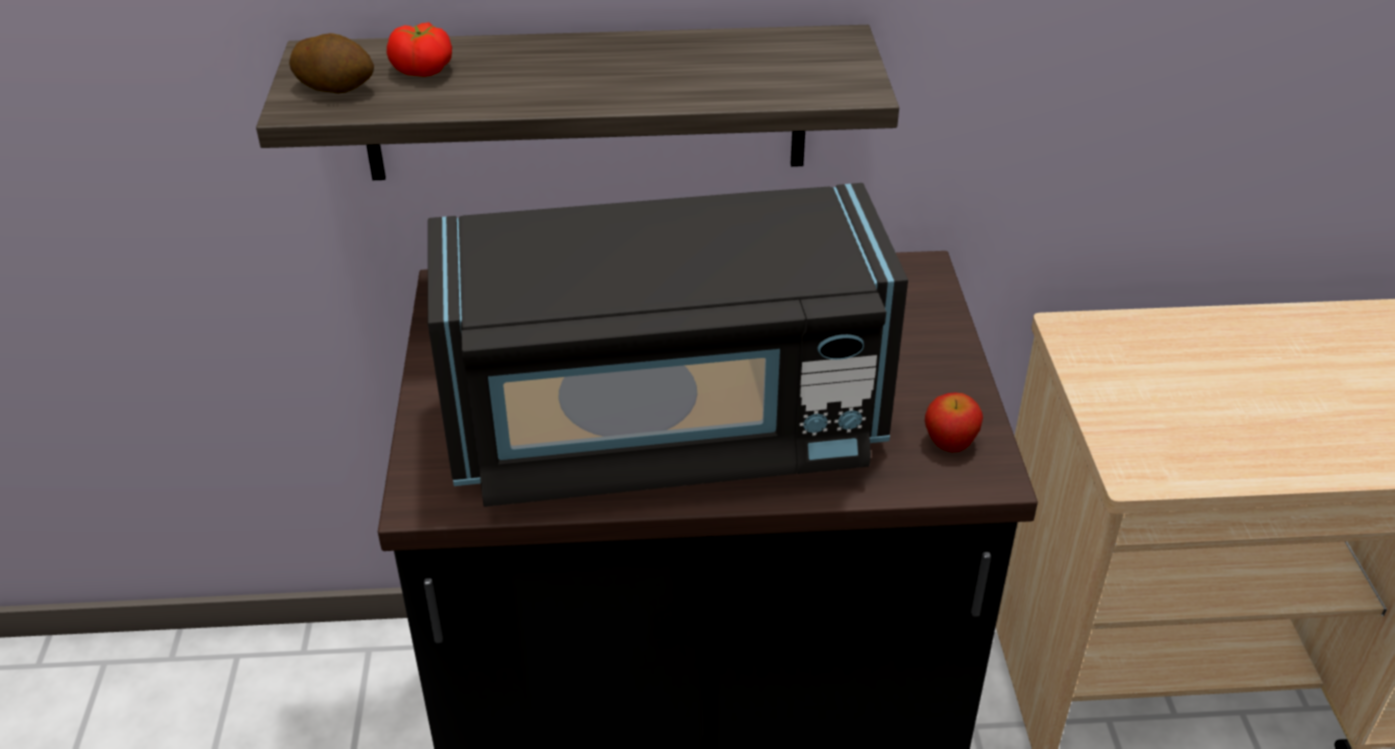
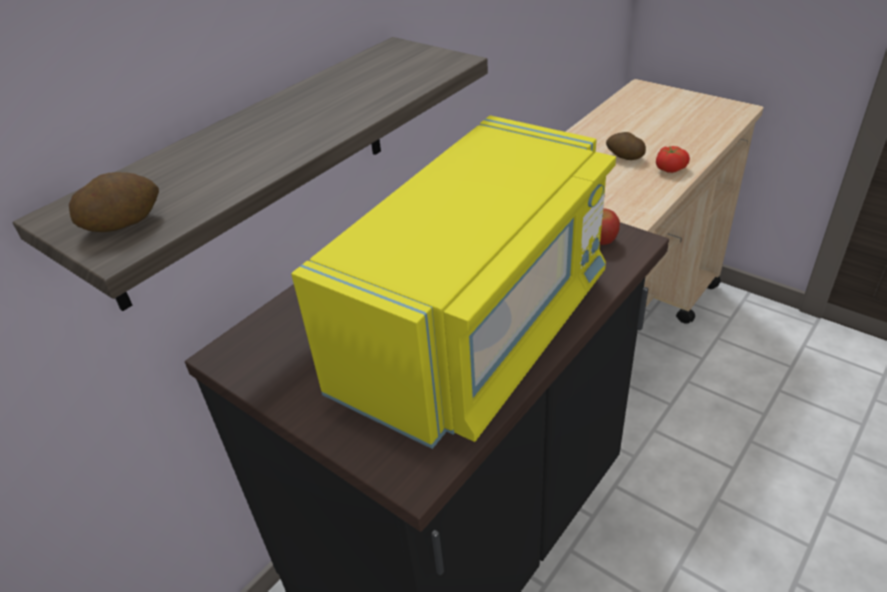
camera: 45 degrees left, 0 degrees up
tomato [387,22,452,77] -> tomato moved to [656,146,690,173]
black microwave [428,183,908,507] -> yellow microwave [291,115,616,449]
none -> potato [606,132,646,160]

